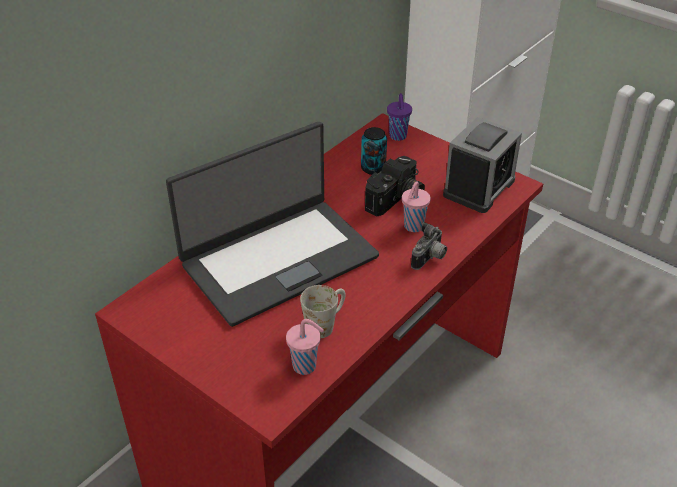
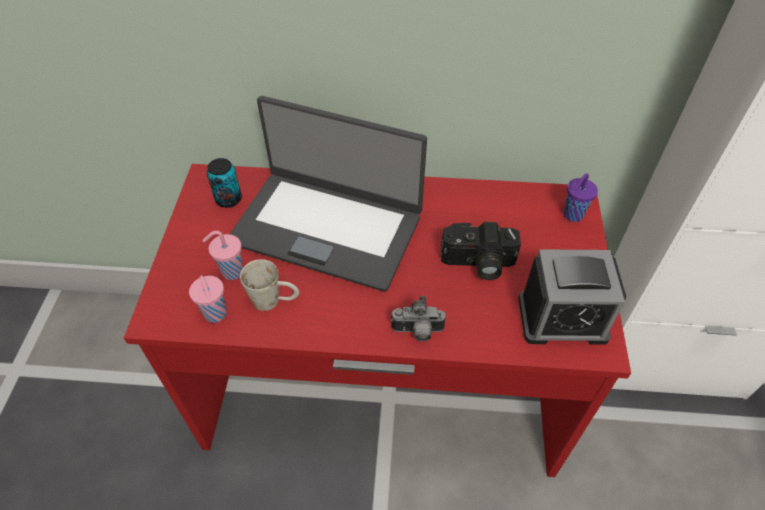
camera: 55 degrees right, 10 degrees up
can [361,127,387,175] -> can moved to [207,158,242,208]
pink cup [402,181,431,232] -> pink cup moved to [202,231,243,280]

